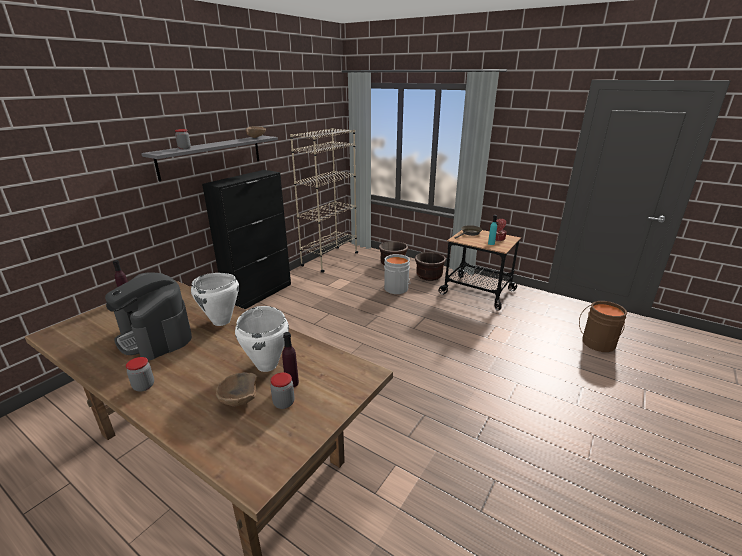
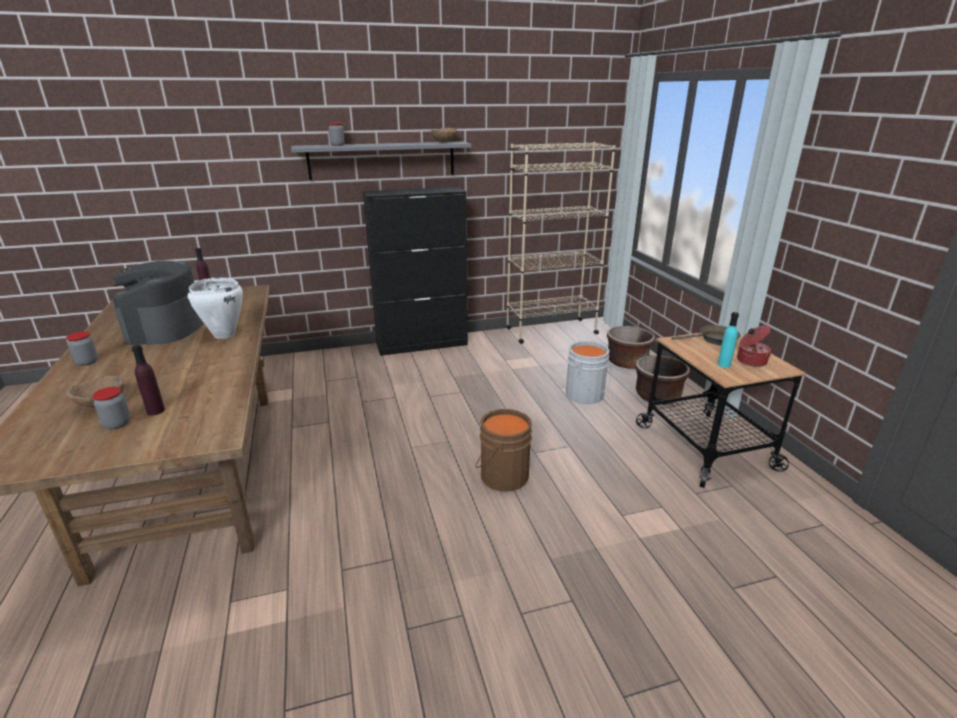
camera: 40 degrees right, 0 degrees up
white cooking pot [235,306,289,372] -> none
brown bucket [579,301,627,352] -> brown bucket moved to [476,409,532,492]

